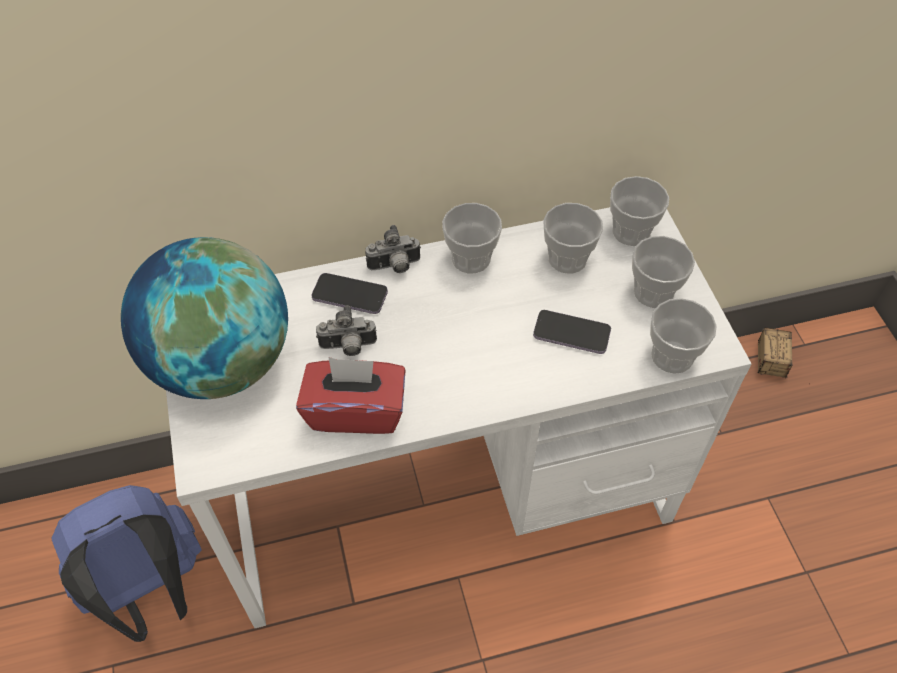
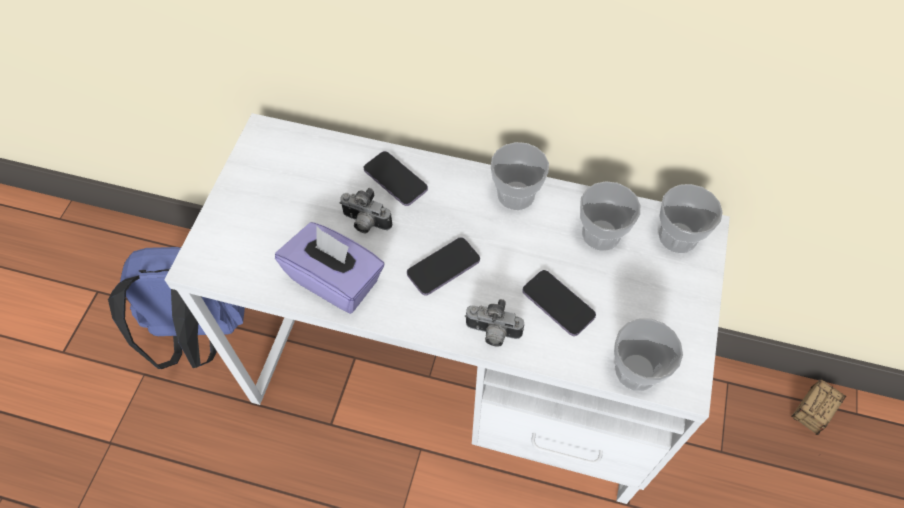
camera: 30 degrees right, 5 degrees up
globe [121,237,288,399] -> none
red tissue box [296,357,406,434] -> purple tissue box [275,222,385,314]
camera [365,225,421,273] -> camera moved to [465,299,524,347]
cup [632,236,695,308] -> none
none -> phone [407,237,480,296]

